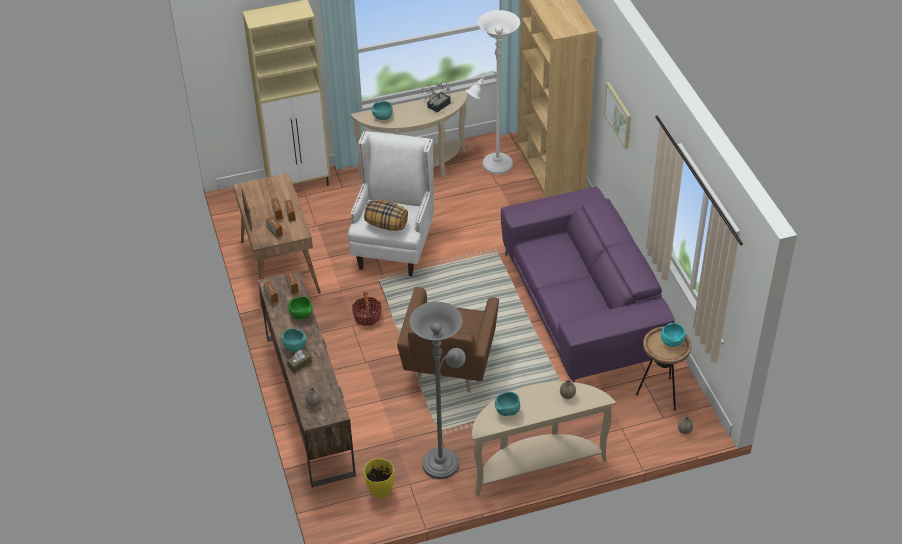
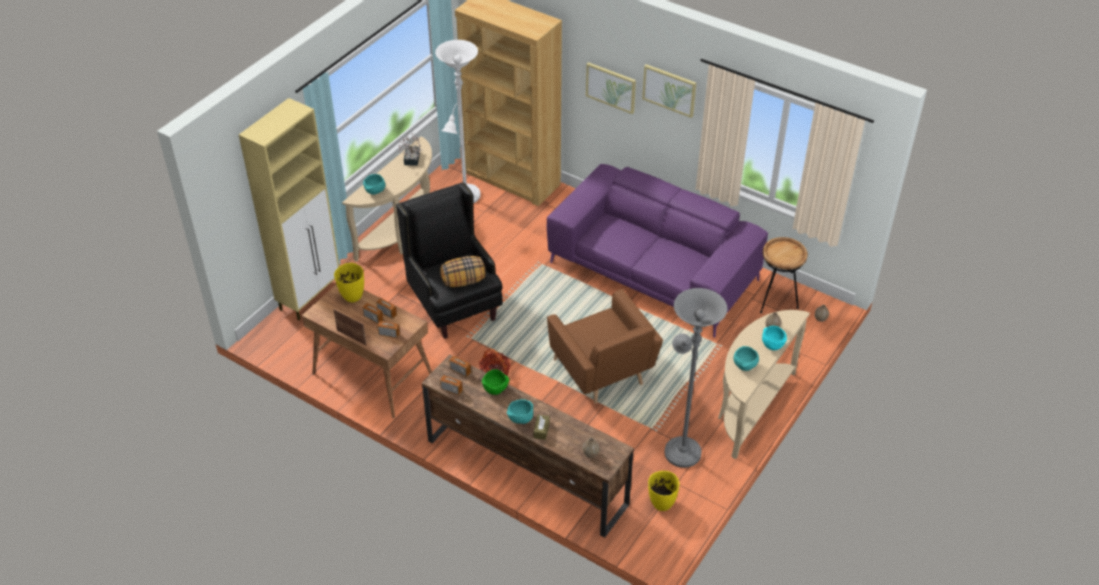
camera: 40 degrees left, 0 degrees up
white armchair [348,131,434,276] -> black armchair [396,182,503,339]
turquoise bowl [661,323,685,347] -> turquoise bowl moved to [762,326,787,350]
none -> yellow vase [334,263,364,302]
none -> picture [642,64,696,118]

